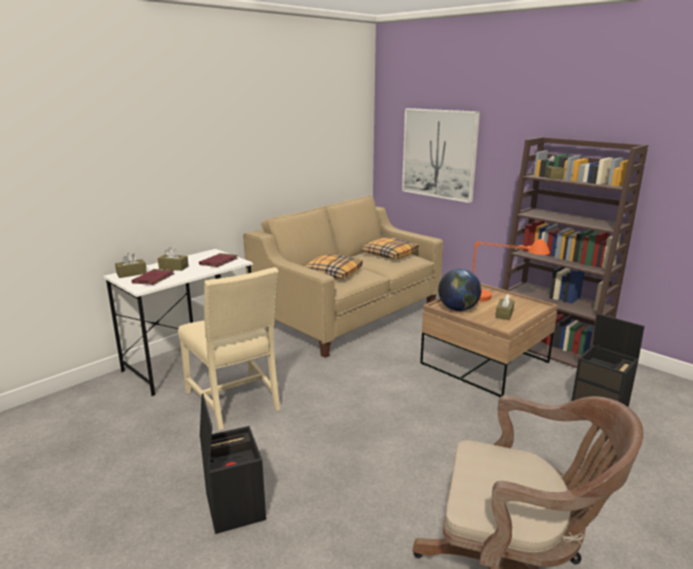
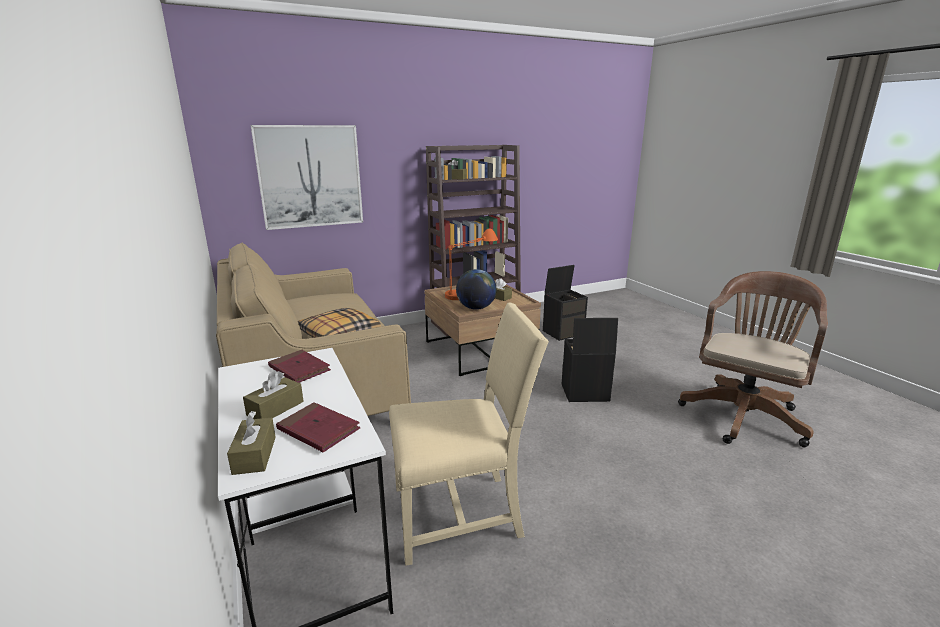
camera: 70 degrees left, 0 degrees up
black storage box [200,394,266,534] -> black storage box moved to [562,318,618,402]
pillow [362,237,419,259] -> none

